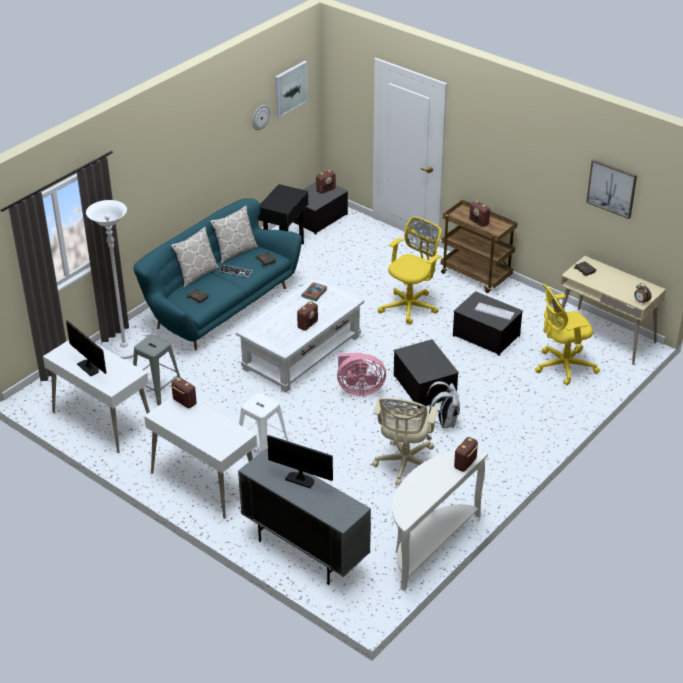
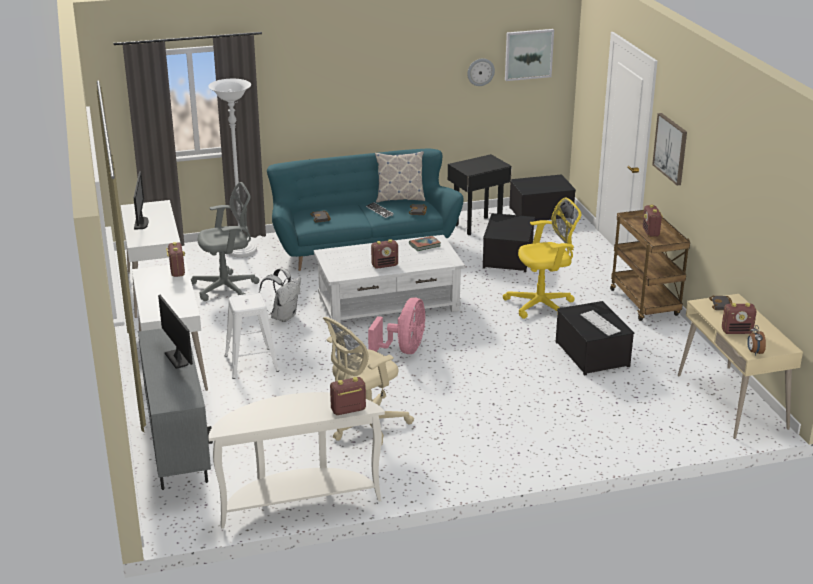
camera: 35 degrees right, 10 degrees down
grey stool [133,334,180,406] -> grey office chair [191,182,259,301]
pillow [170,226,219,288] -> none
radio [316,170,336,194] -> radio moved to [722,303,757,334]
pink fan [337,353,386,396] -> pink fan turned 105 degrees counterclockwise [368,297,425,354]
storage box [394,339,459,408] -> storage box moved to [483,213,535,272]
white backpack [426,381,460,428] -> white backpack moved to [259,268,301,322]
yellow office chair [535,284,600,385] -> none
picture [586,159,637,219] -> picture moved to [652,113,687,186]

